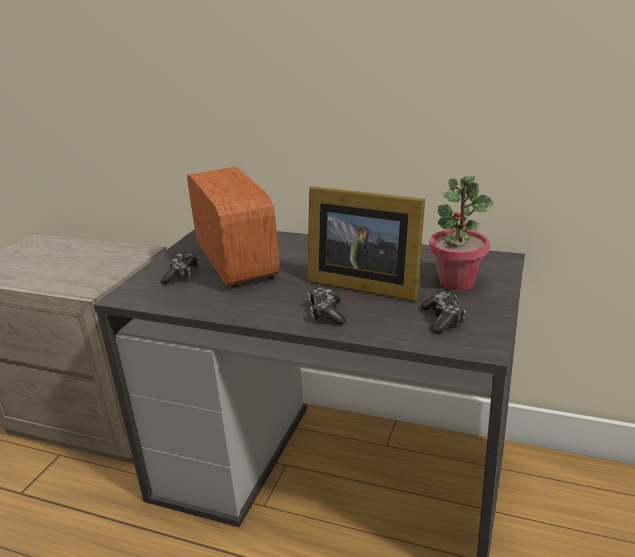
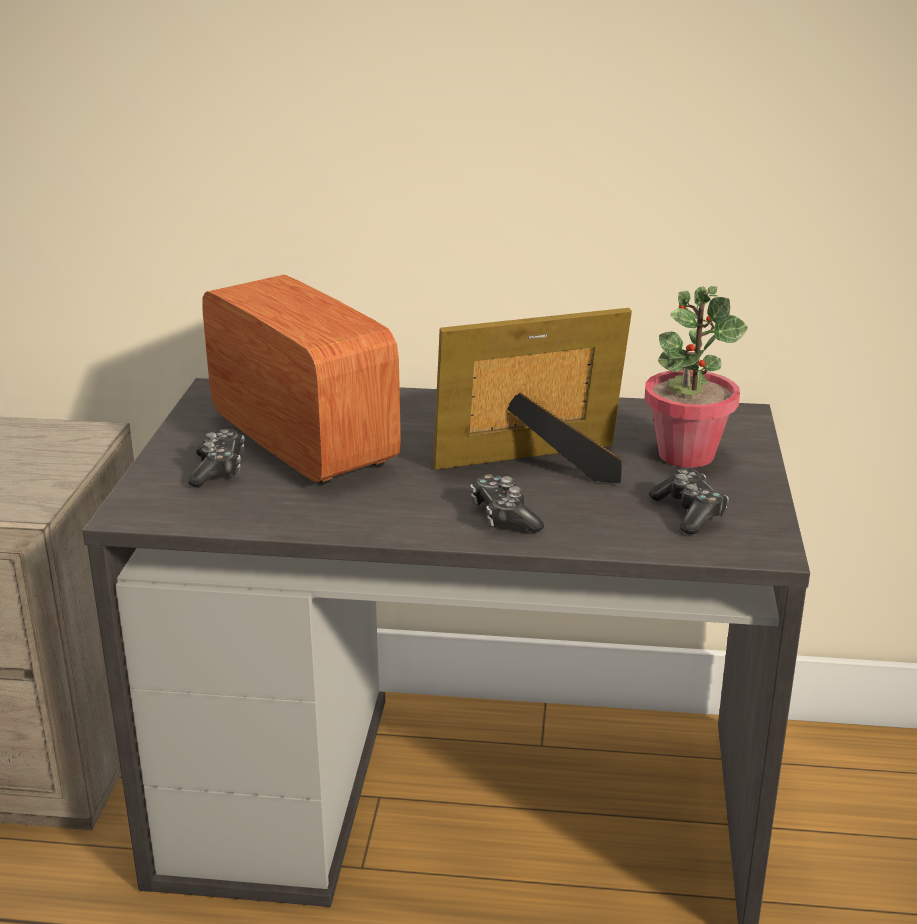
camera: 15 degrees left, 0 degrees up
picture frame [307,186,425,302] -> picture frame turned 150 degrees clockwise [433,308,632,483]

